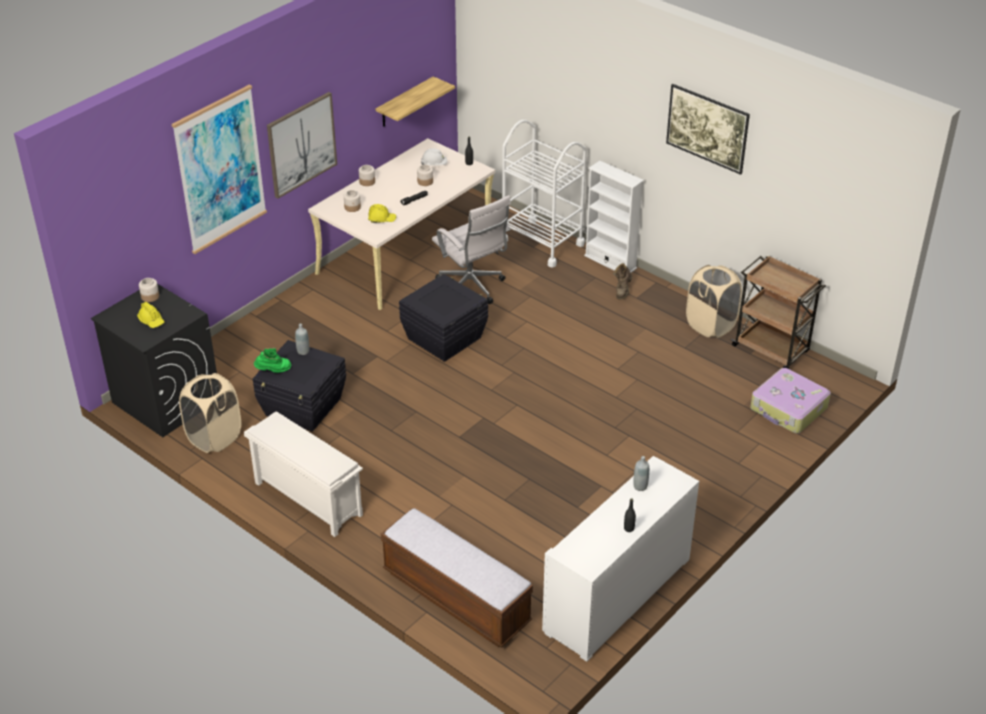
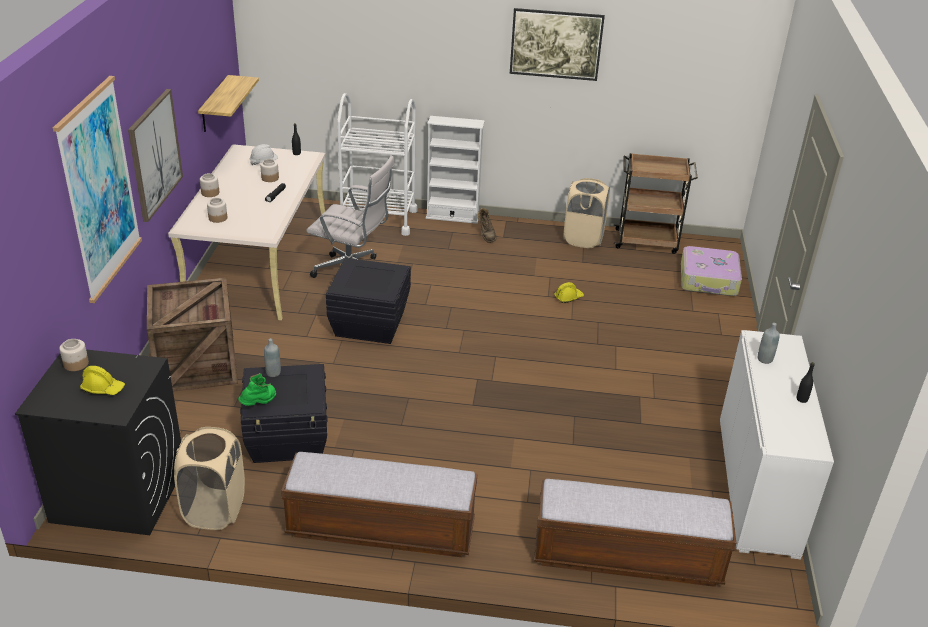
camera: 35 degrees left, 5 degrees down
white shoe rack [244,411,363,537] -> bench [281,452,477,557]
yellow hard hat [368,204,396,223] -> yellow hard hat moved to [554,282,584,303]
none -> crate [147,277,238,392]

